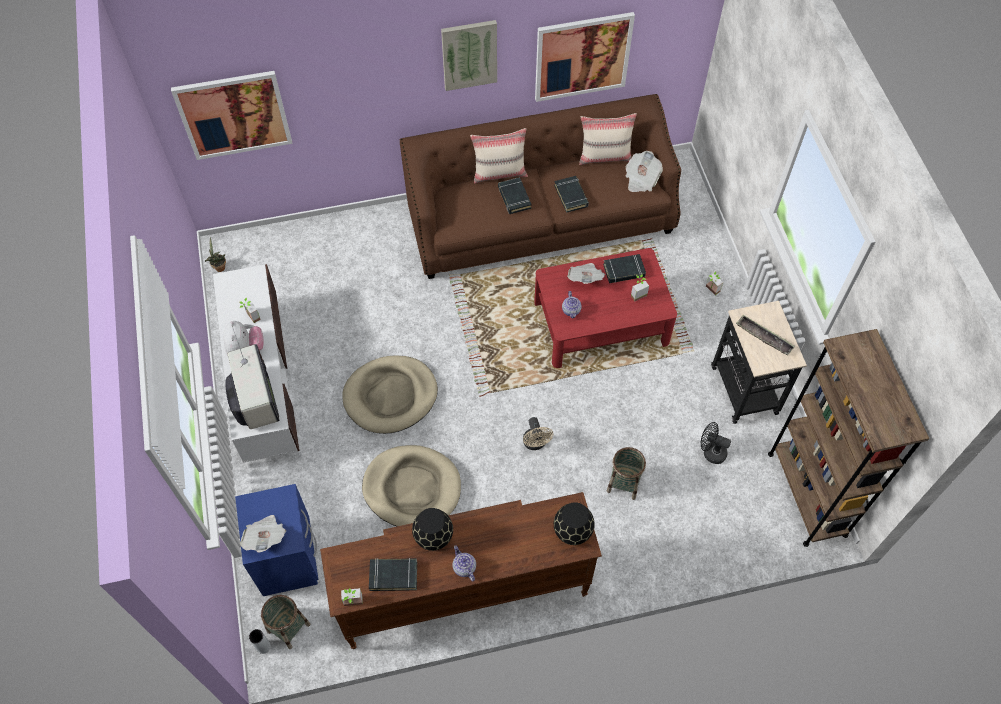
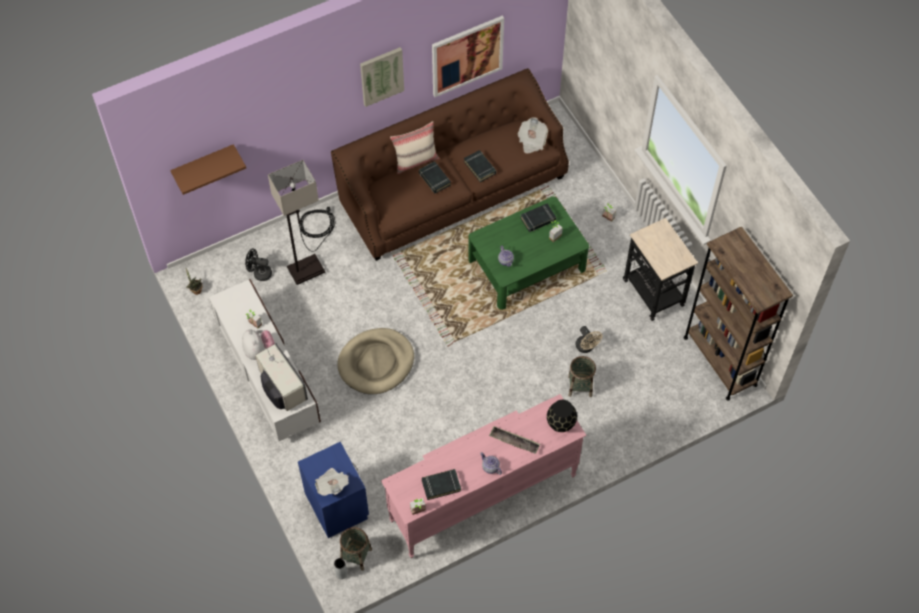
camera: 15 degrees left, 0 degrees up
picture [171,71,292,160] -> brown shelf [170,144,246,195]
brown cabinet [320,492,602,649] -> pink cabinet [381,394,586,558]
beige dog bed [362,445,461,526] -> none
black vase [412,508,453,551] -> none
beige fan [523,417,553,450] -> beige fan moved to [575,326,602,353]
red coffee table [534,248,677,368] -> green coffee table [468,196,589,310]
newspaper [567,263,605,284] -> none
beige pillow [579,113,637,165] -> none
black fan [700,422,731,464] -> black fan moved to [245,249,272,281]
tray [736,314,795,355] -> tray moved to [489,426,540,454]
none -> floor lamp [268,160,335,285]

